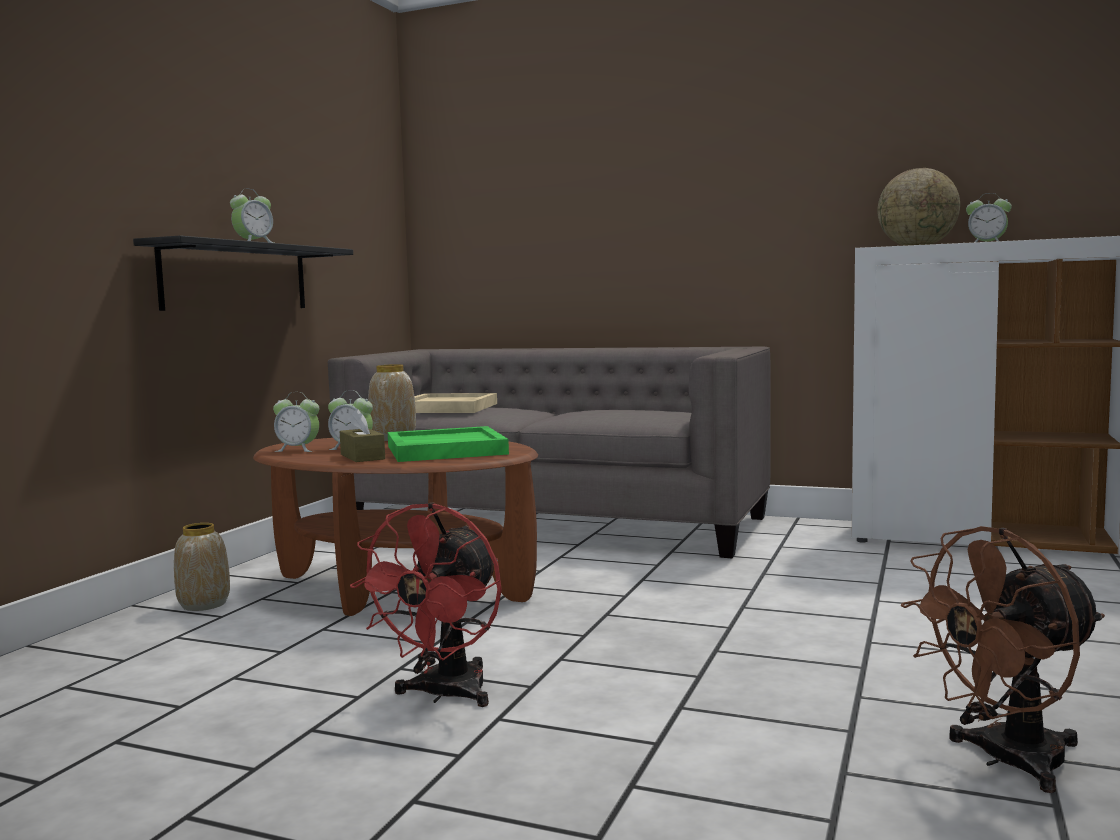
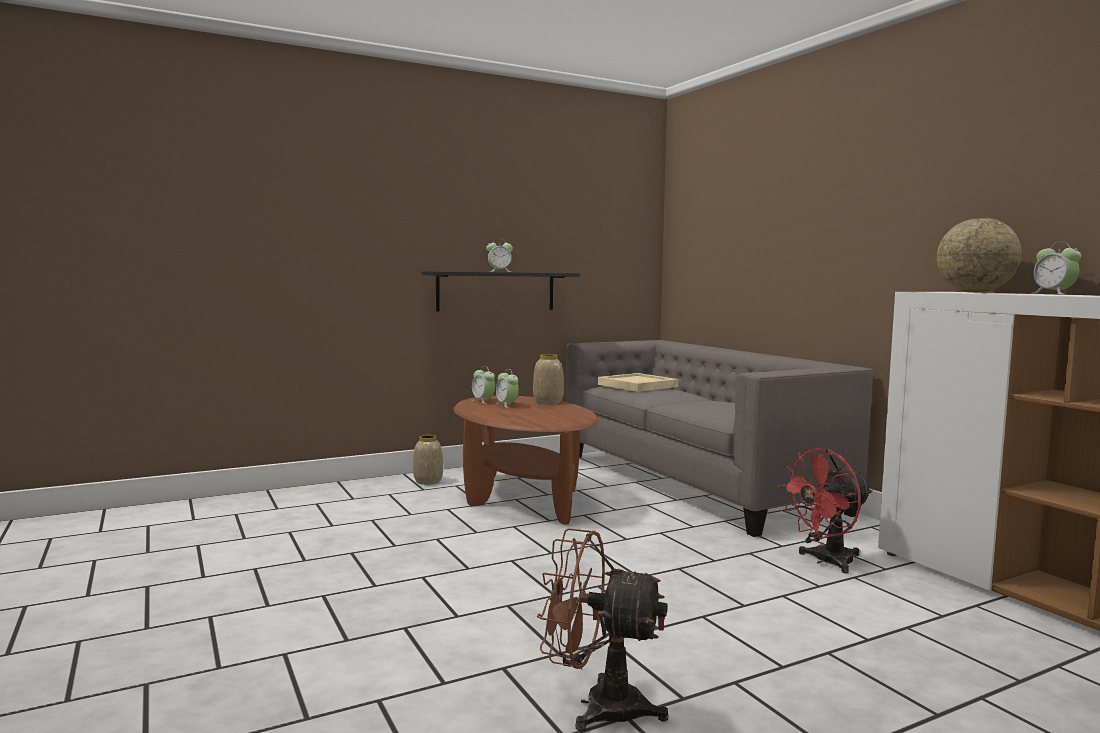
camera: 40 degrees right, 0 degrees up
brown tissue box [340,409,385,462] -> none
red fan [350,502,502,707] -> red fan moved to [778,448,873,573]
green tray [388,426,509,462] -> none

